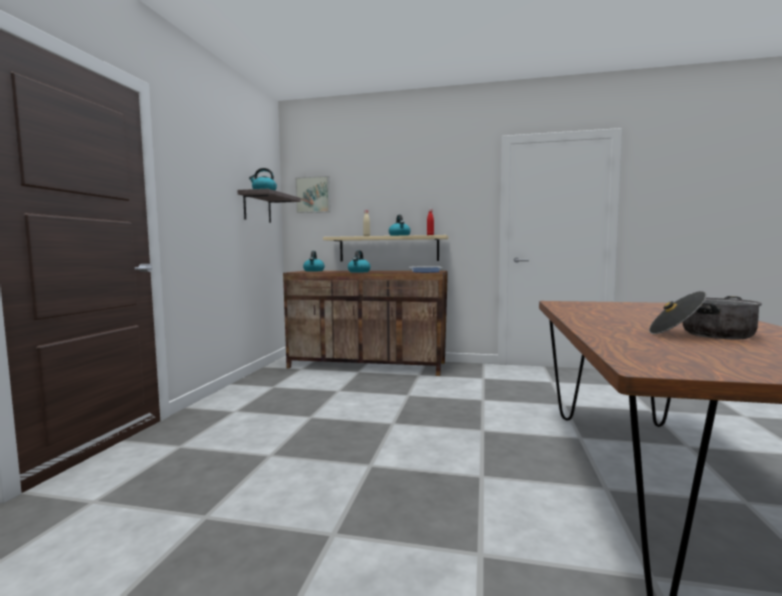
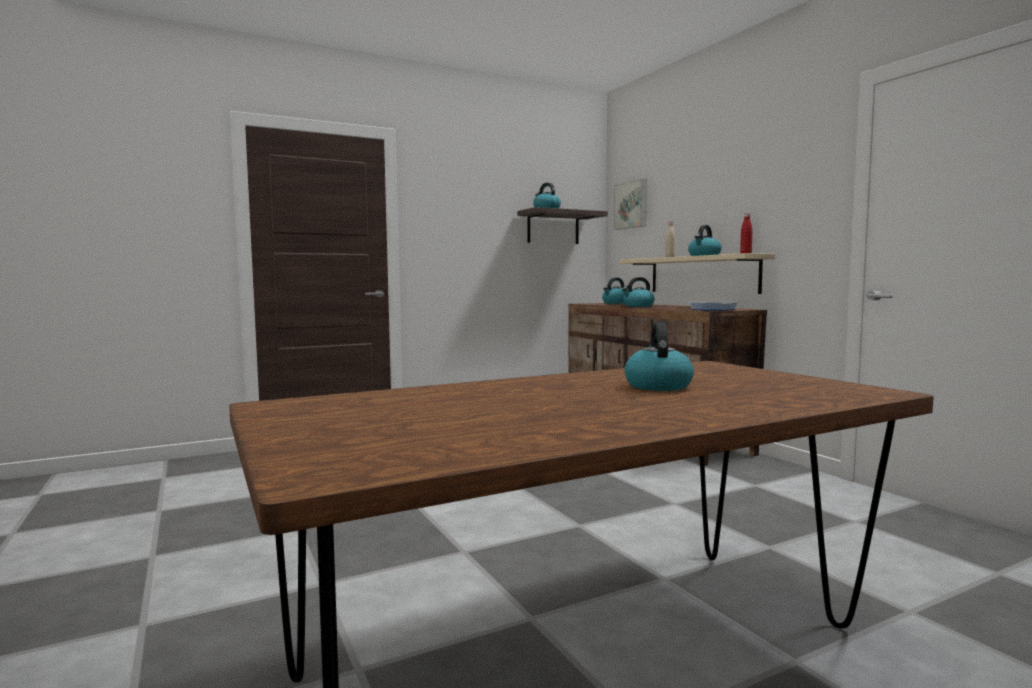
camera: 50 degrees right, 0 degrees up
cooking pot [649,291,762,339] -> none
none -> kettle [624,322,694,391]

